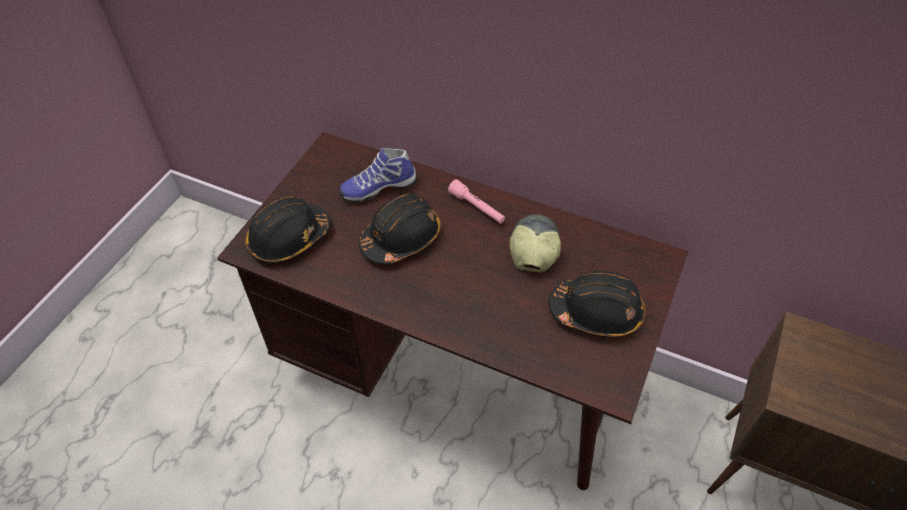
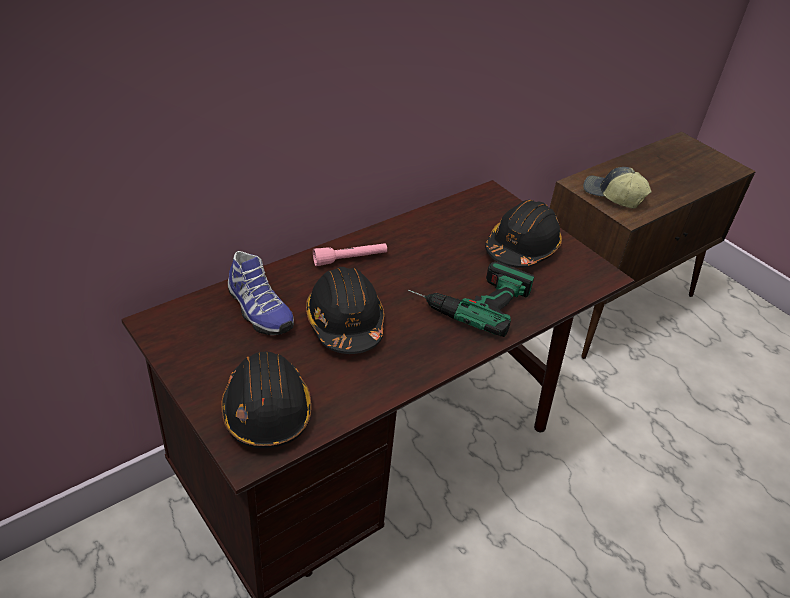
camera: 65 degrees left, 10 degrees down
shoe [339,148,417,203] -> shoe turned 45 degrees counterclockwise [228,251,294,335]
cap [509,214,561,273] -> cap moved to [583,167,651,209]
none -> power drill [408,262,534,337]

